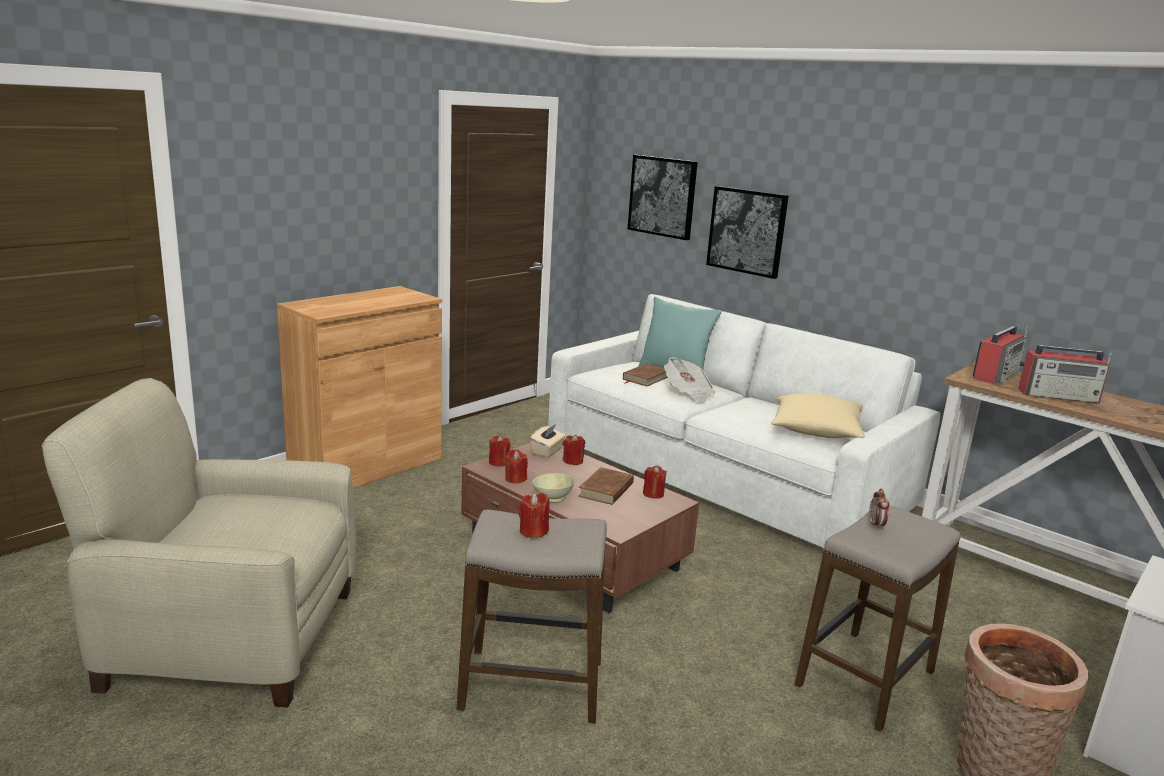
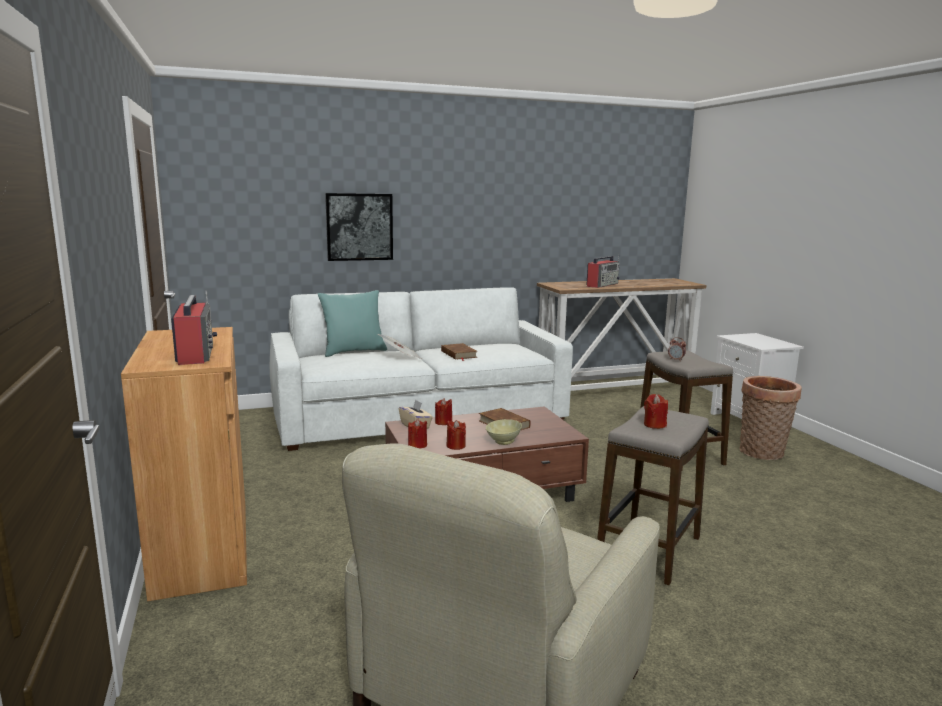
camera: 60 degrees left, 5 degrees down
brown book [623,363,668,387] -> brown book moved to [441,343,477,361]
picture [628,155,698,240] -> none
red candle [643,466,667,499] -> none
beige pillow [771,393,865,438] -> none
radio [973,326,1028,384] -> radio moved to [171,291,217,365]

